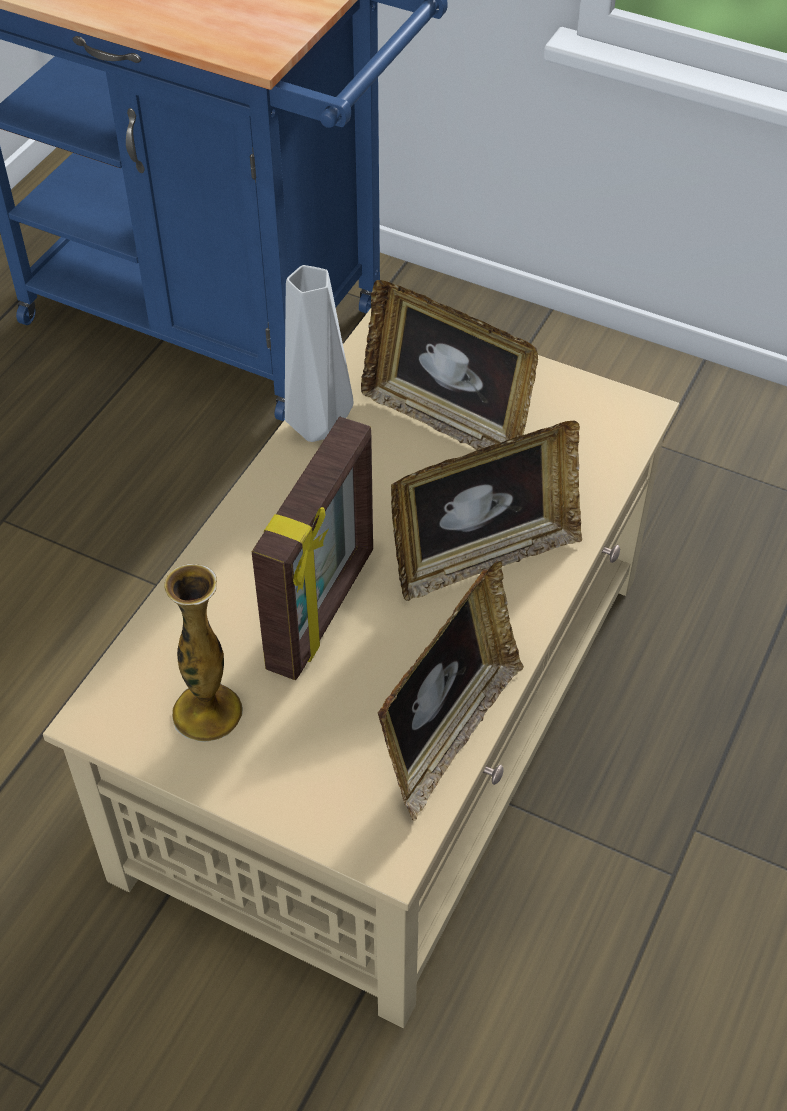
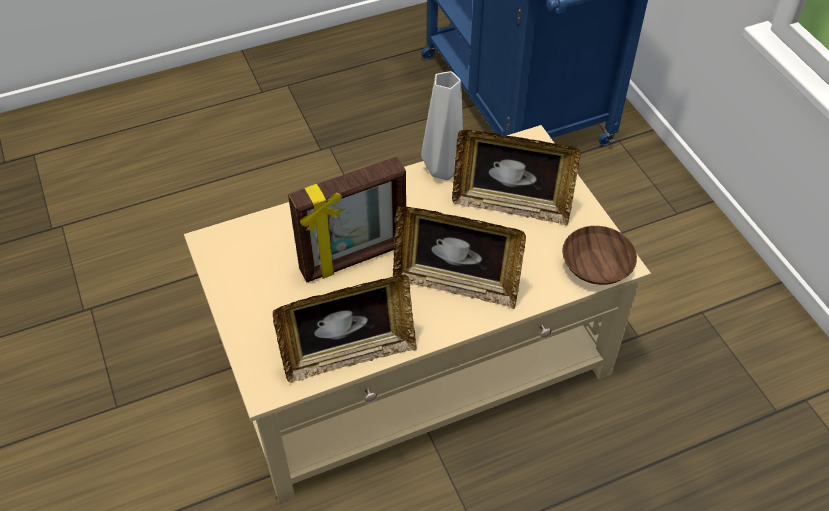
camera: 40 degrees right, 0 degrees up
vase [164,564,243,742] -> none
picture frame [361,280,538,450] -> picture frame turned 60 degrees counterclockwise [452,130,581,226]
none -> brown bowl [562,226,637,285]

